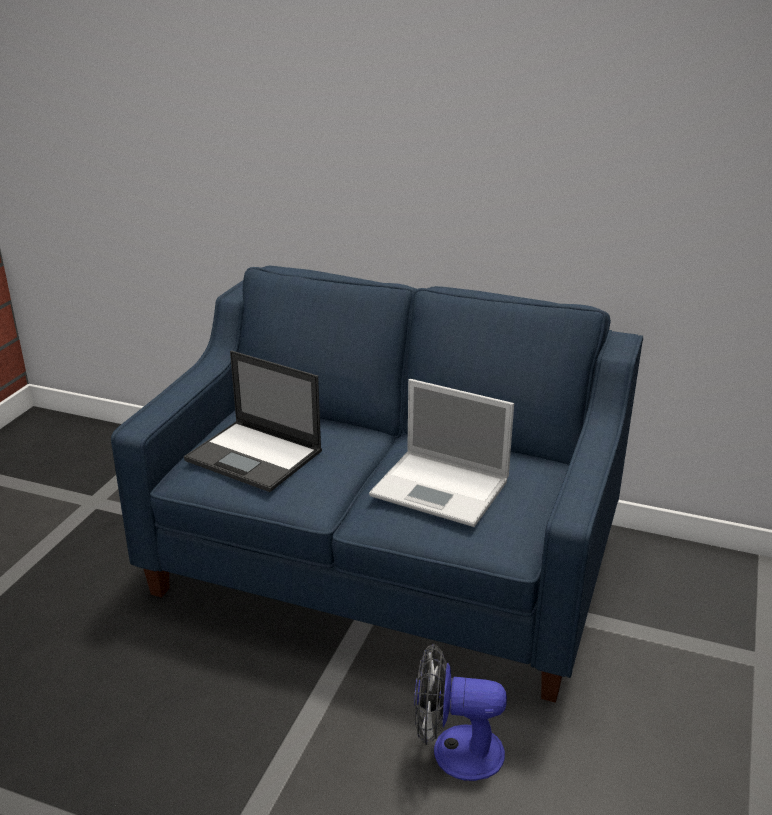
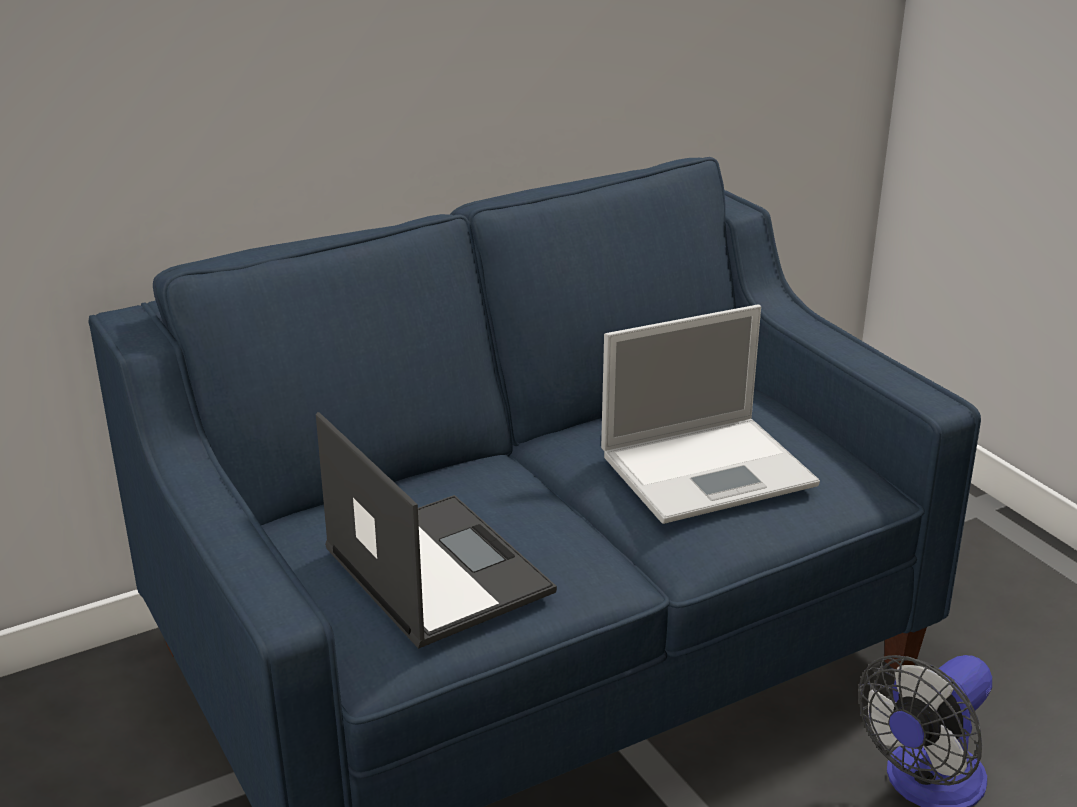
camera: 50 degrees left, 0 degrees up
laptop [184,351,322,492] -> laptop turned 105 degrees counterclockwise [316,412,557,649]

